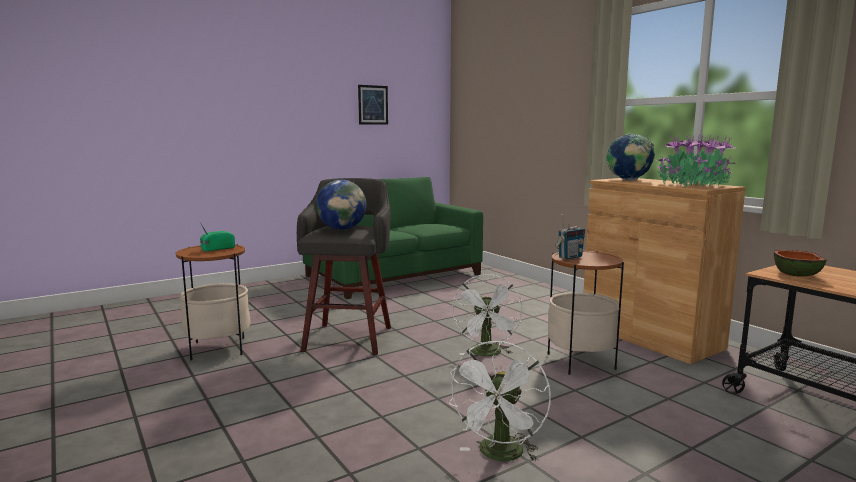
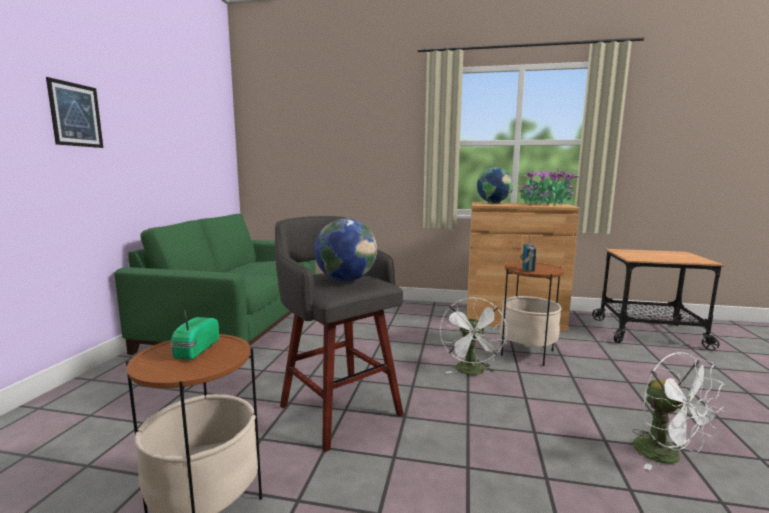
camera: 45 degrees left, 0 degrees up
picture [358,85,388,125] -> picture moved to [46,77,103,148]
white fan [452,274,522,356] -> white fan turned 45 degrees clockwise [440,298,508,375]
bowl [774,250,826,277] -> none

